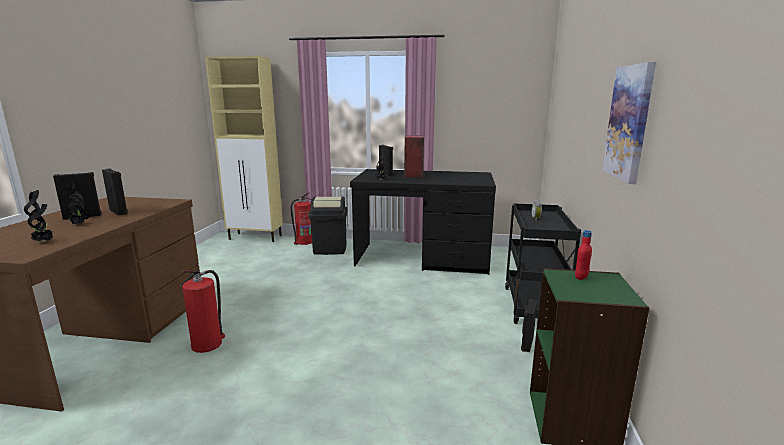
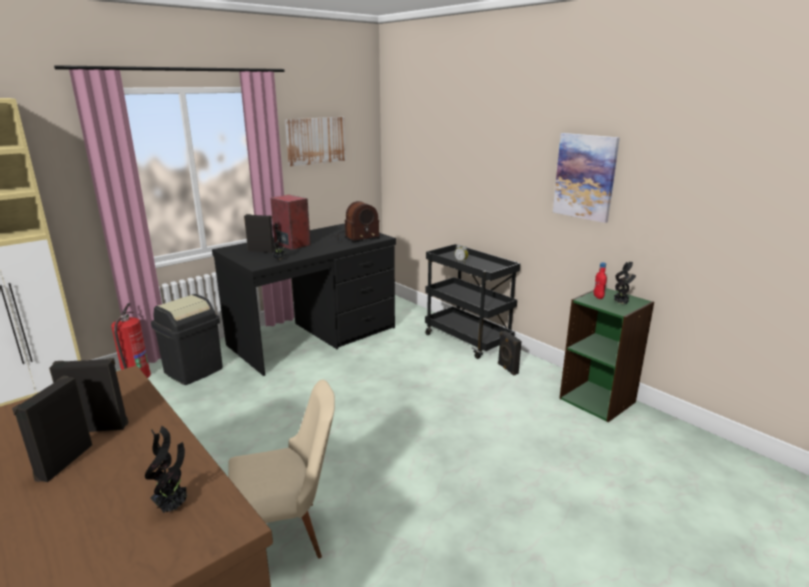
camera: 50 degrees left, 5 degrees up
potted plant [63,180,90,224] -> potted plant moved to [614,261,636,304]
fire extinguisher [180,270,225,353] -> beige chair [228,380,335,558]
none -> picture [285,117,346,166]
none -> radio [331,201,380,242]

